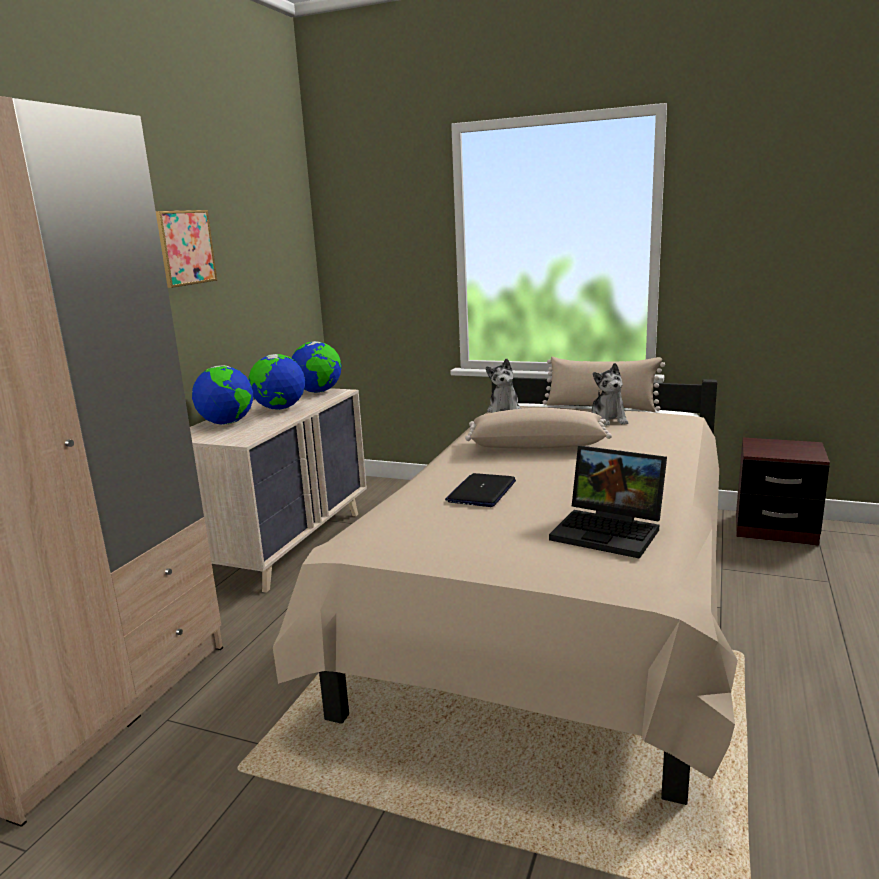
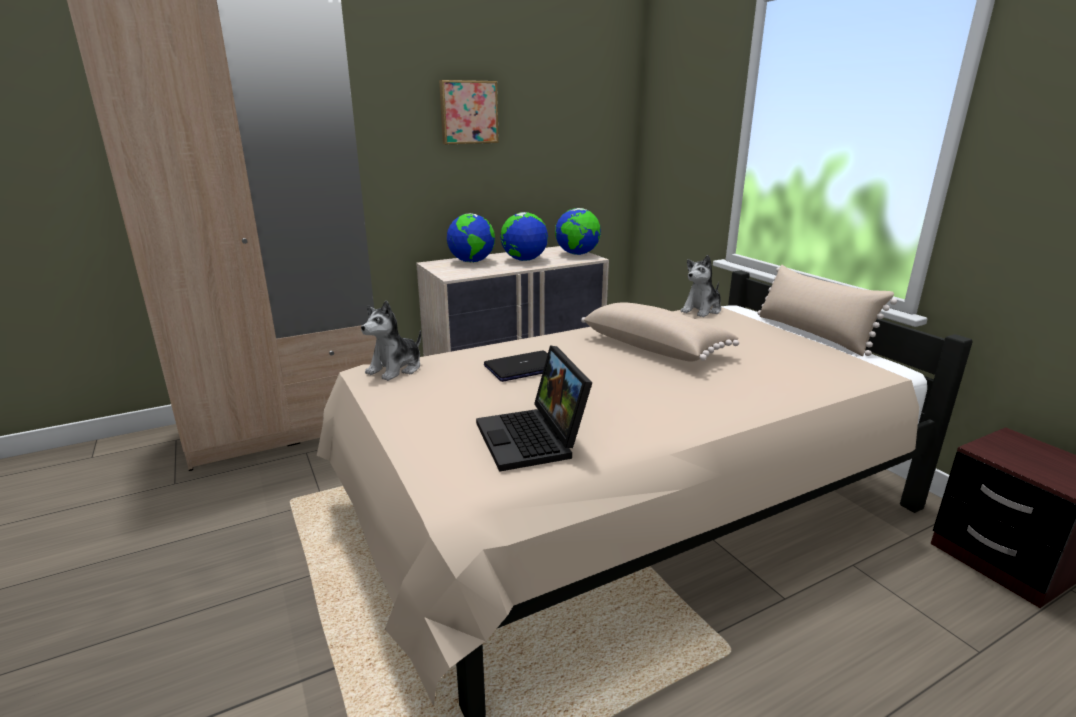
camera: 40 degrees right, 5 degrees up
plush toy [592,363,628,426] -> plush toy moved to [361,300,421,381]

